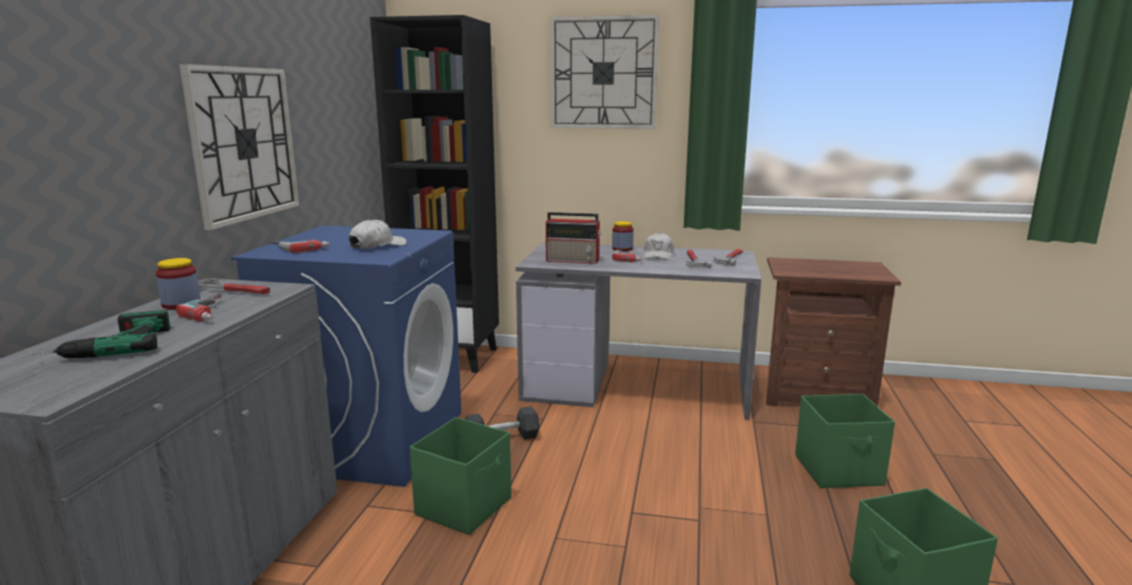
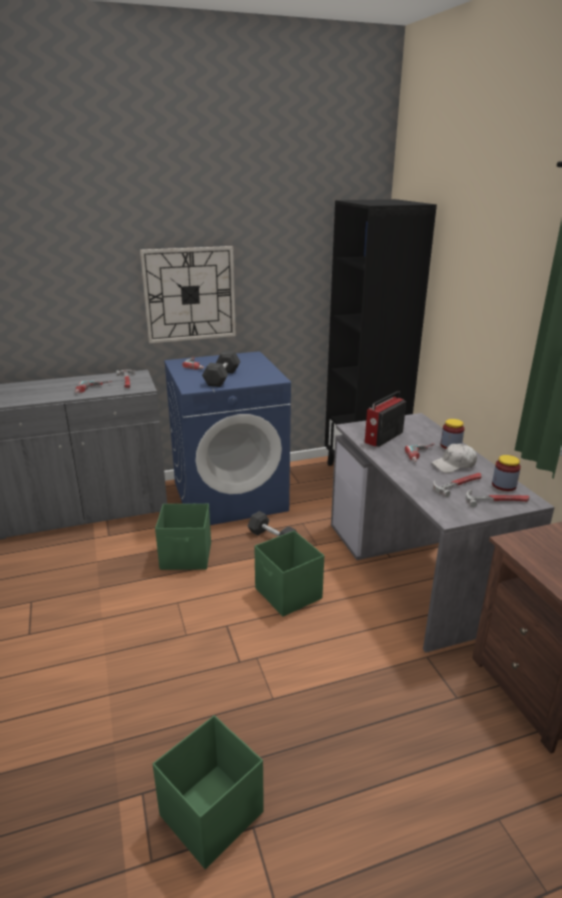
camera: 60 degrees right, 10 degrees up
power drill [31,310,171,358] -> none
jar [156,258,201,310] -> jar moved to [492,455,521,491]
white cap [349,219,406,249] -> grey dumbbell [202,351,241,387]
radio [546,212,602,264] -> radio turned 60 degrees clockwise [365,391,406,447]
wall clock [550,14,659,129] -> none
green storage box [795,394,895,488] -> green storage box moved to [254,531,324,617]

